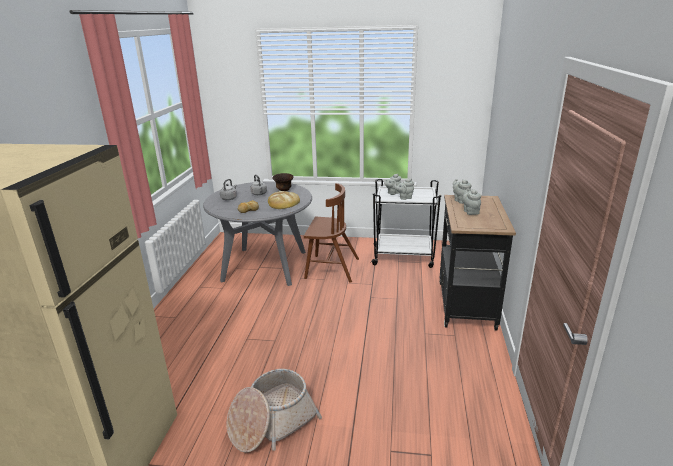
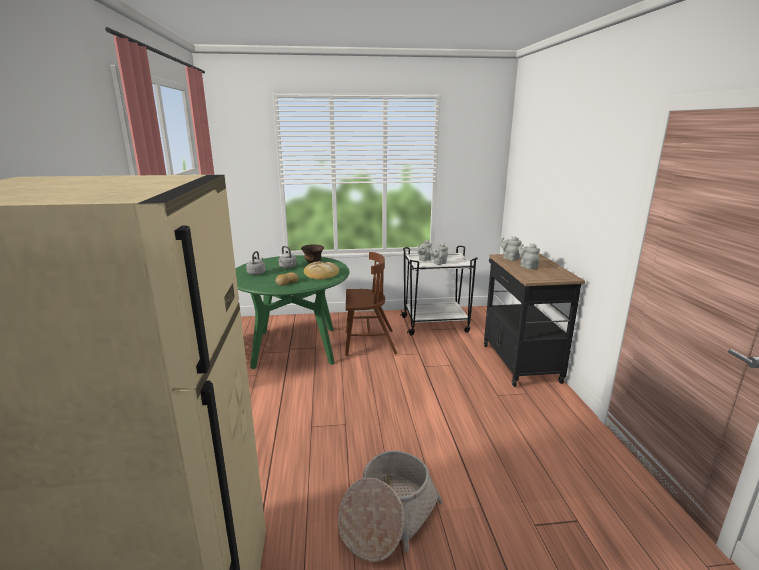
camera: 15 degrees left, 5 degrees down
grey dining table [203,181,312,286] -> green dining table [235,255,350,369]

